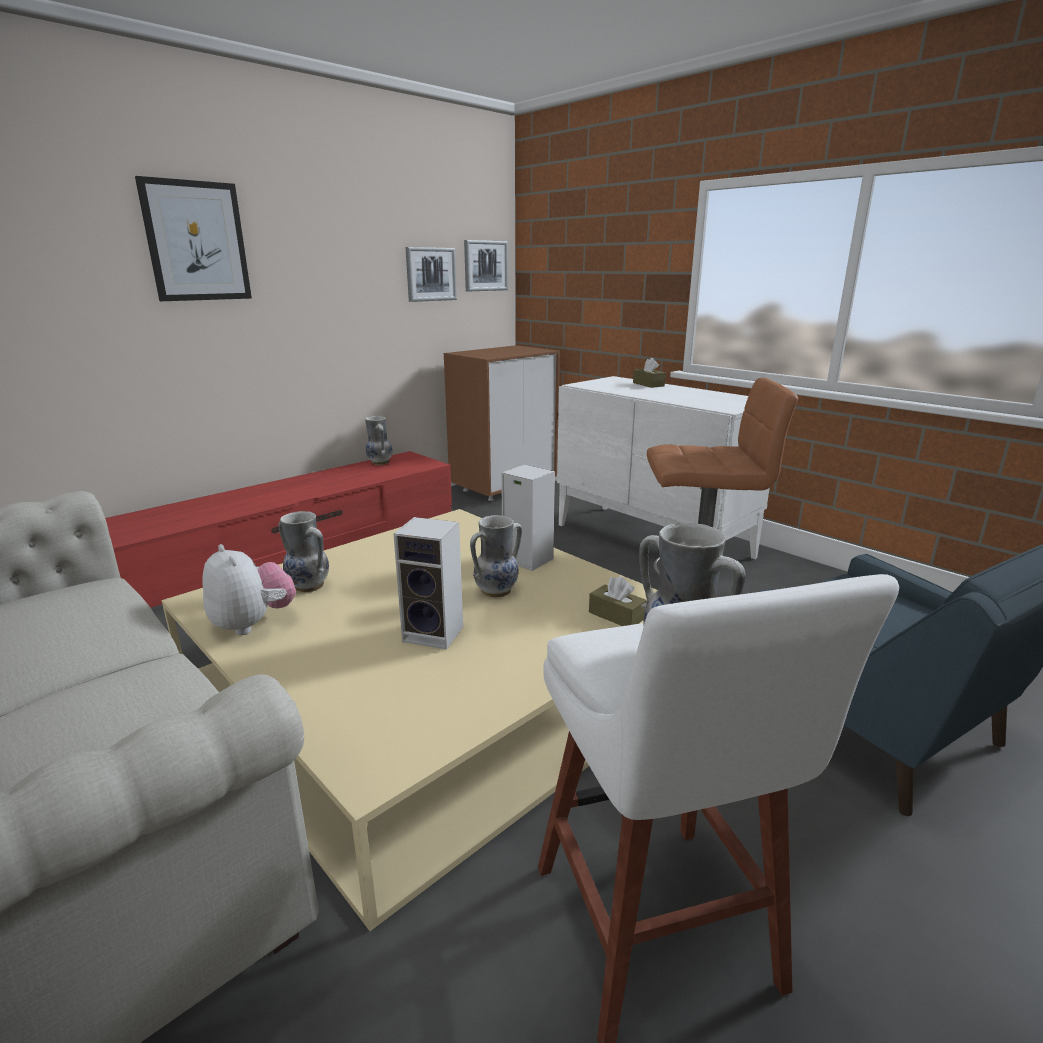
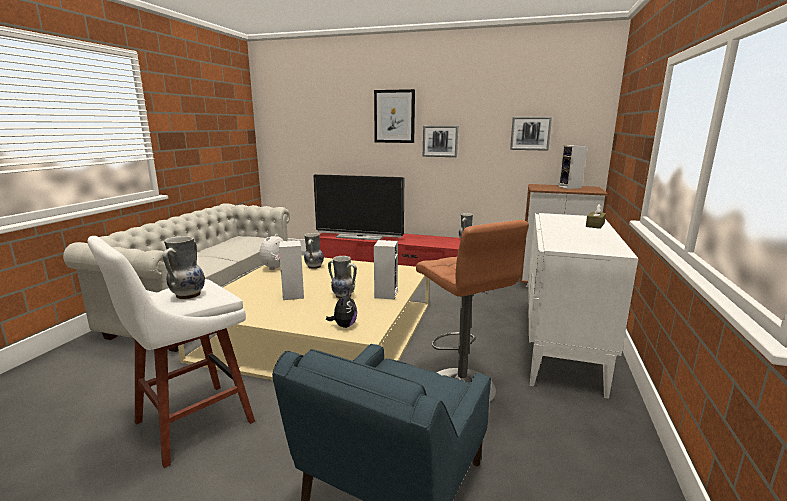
camera: 60 degrees right, 5 degrees down
picture [464,240,508,291] -> picture moved to [423,126,458,157]
brown tissue box [589,576,647,626] -> plush toy [326,291,357,328]
none -> television [313,174,404,240]
none -> speaker [558,145,587,189]

